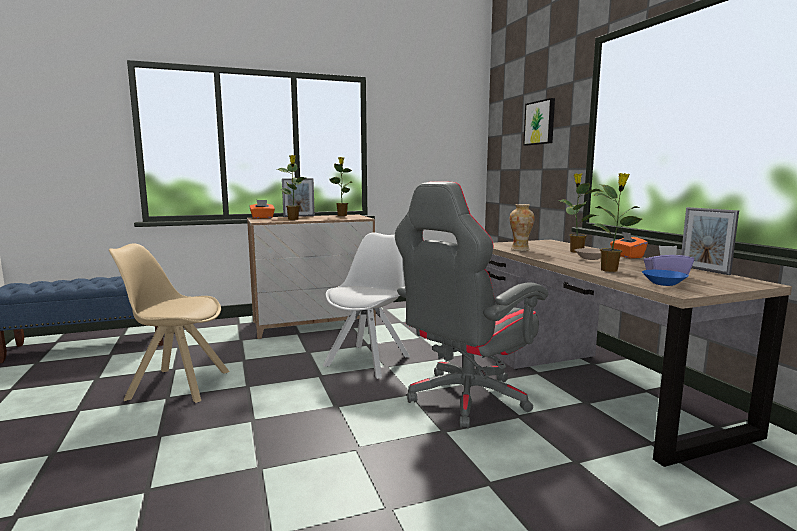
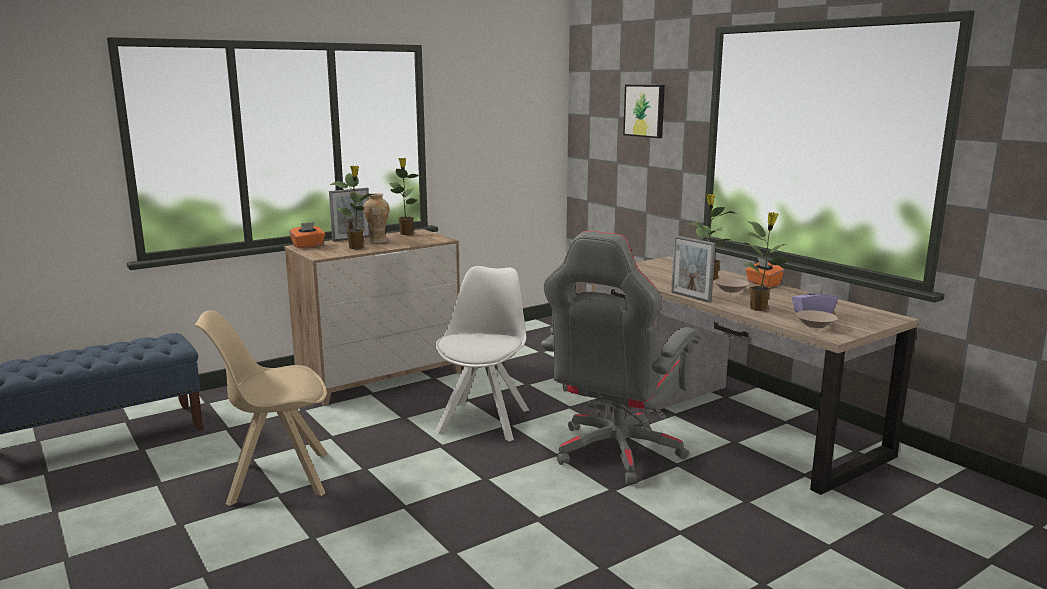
camera: 15 degrees left, 5 degrees up
vase [510,204,535,251] -> vase moved to [364,193,389,243]
blue bowl [642,270,689,286] -> beige bowl [796,310,837,328]
picture frame [681,207,739,275] -> picture frame moved to [671,235,716,303]

